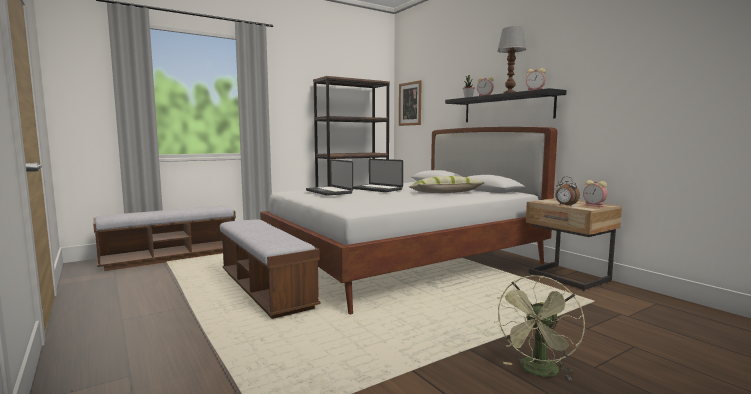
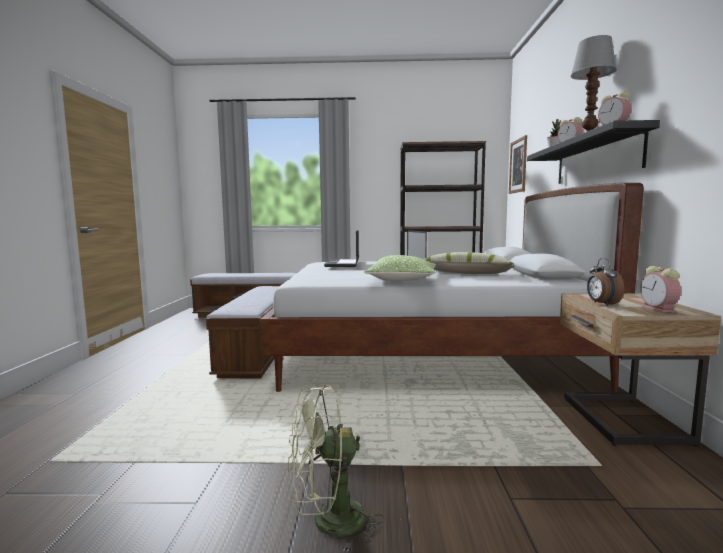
camera: 35 degrees right, 0 degrees up
none -> pillow [364,255,436,282]

